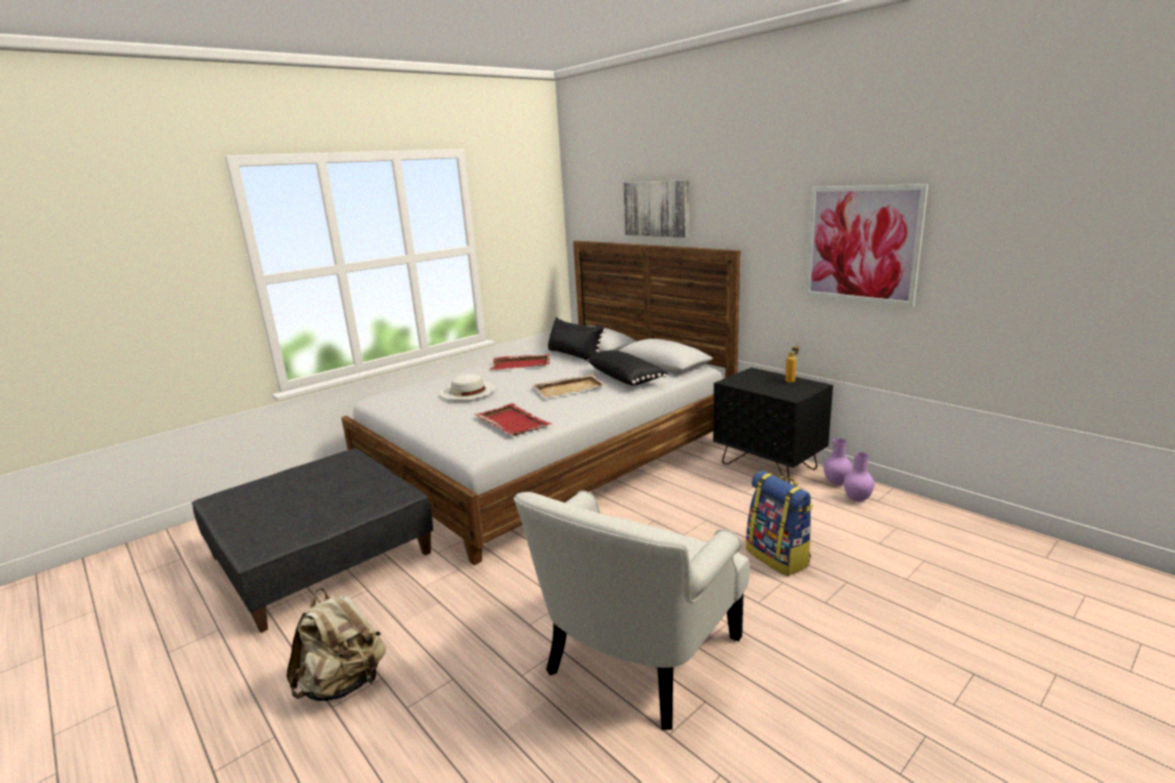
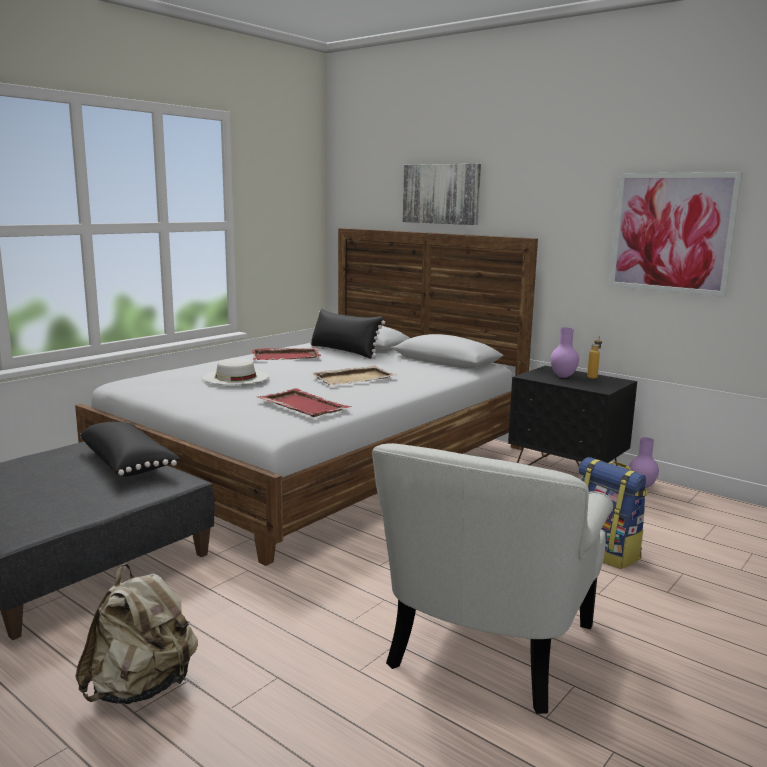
camera: 10 degrees left, 5 degrees down
black pillow [587,350,668,385] -> black pillow moved to [80,422,180,476]
purple vase [844,452,874,502] -> purple vase moved to [550,327,579,378]

